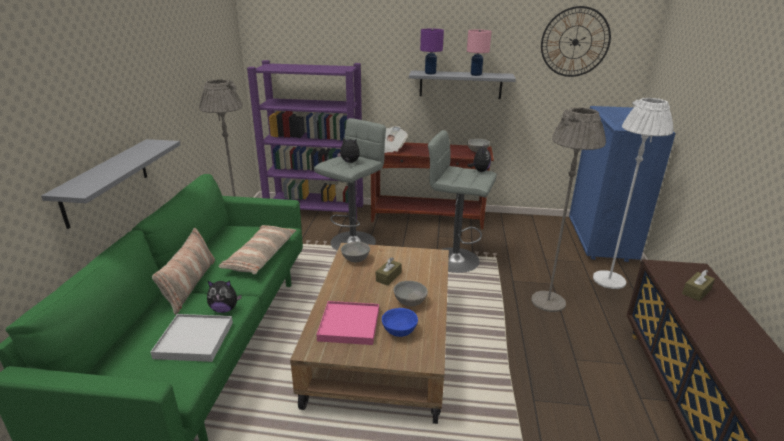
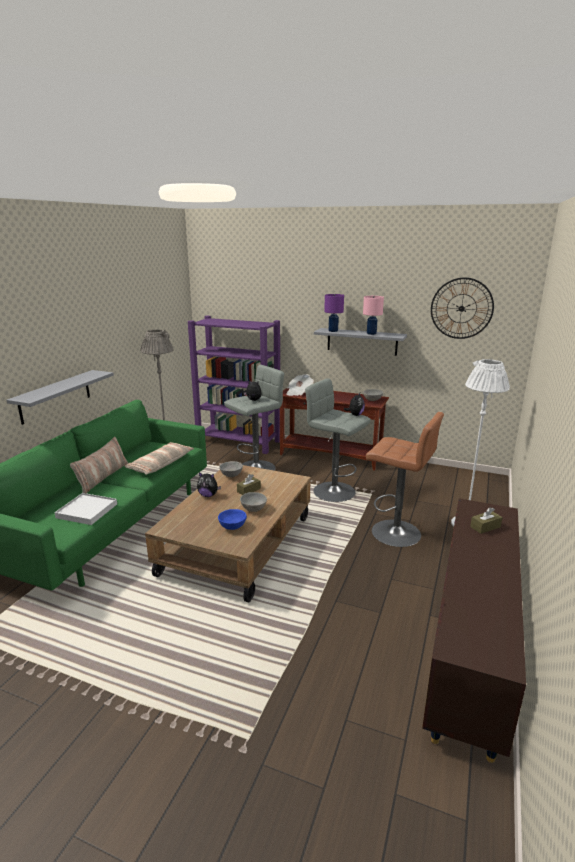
camera: 15 degrees right, 5 degrees down
plush toy [207,281,242,313] -> plush toy moved to [197,472,221,497]
pink tray [317,301,379,345] -> none
grey floor lamp [531,108,606,312] -> brown stool [366,412,444,547]
blue cabinet [569,106,676,262] -> none

